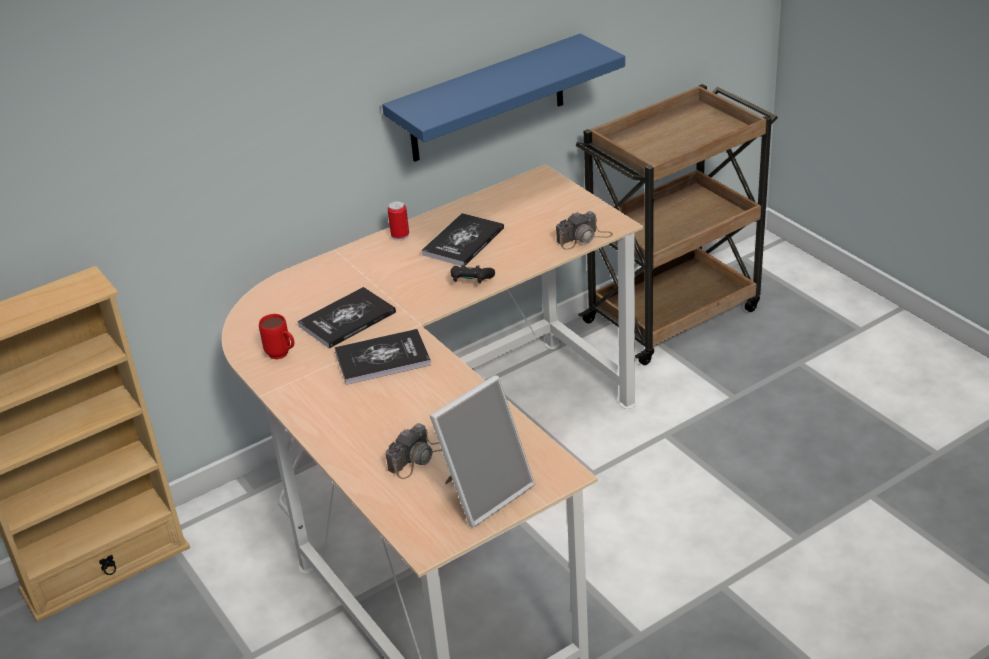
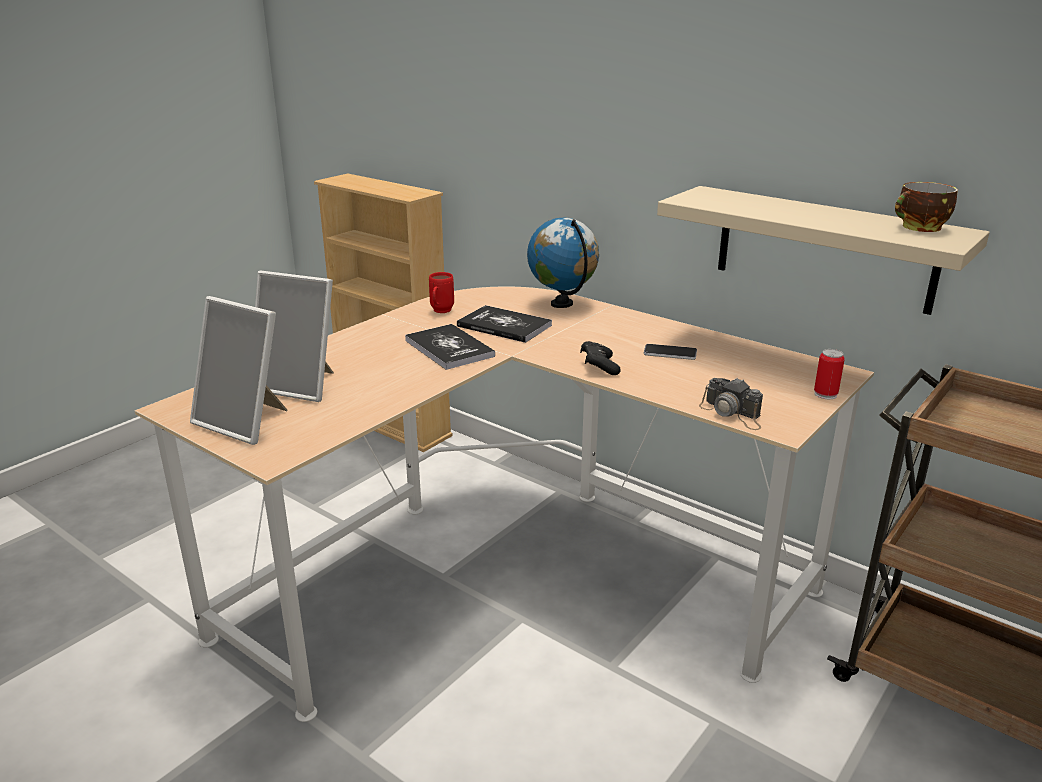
camera: 70 degrees right, 10 degrees down
blue shelf [382,34,625,162] -> beige shelf [657,186,990,315]
camera [386,423,442,479] -> picture frame [255,271,334,402]
can [388,201,409,241] -> can moved to [814,349,845,399]
book [421,213,504,266] -> phone [644,344,697,360]
none -> globe [527,218,599,308]
none -> cup [895,182,958,232]

